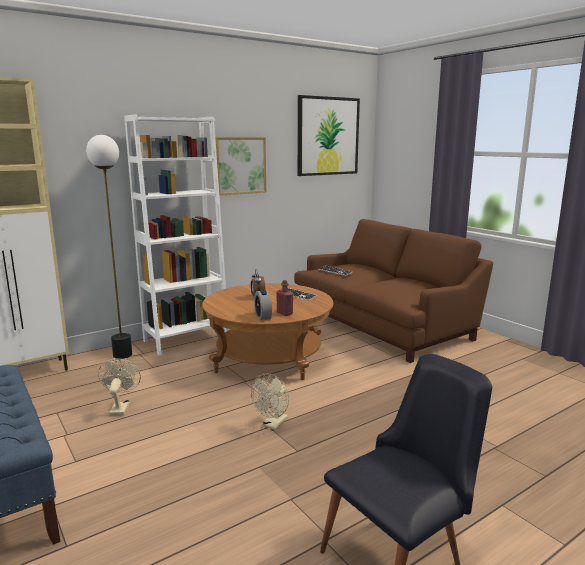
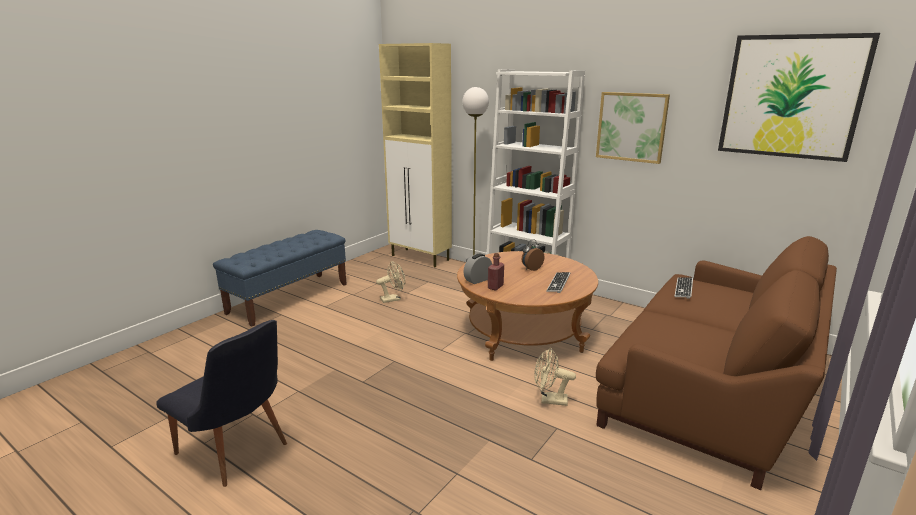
camera: 70 degrees right, 5 degrees up
beige fan [251,374,289,430] -> beige fan moved to [534,348,576,406]

